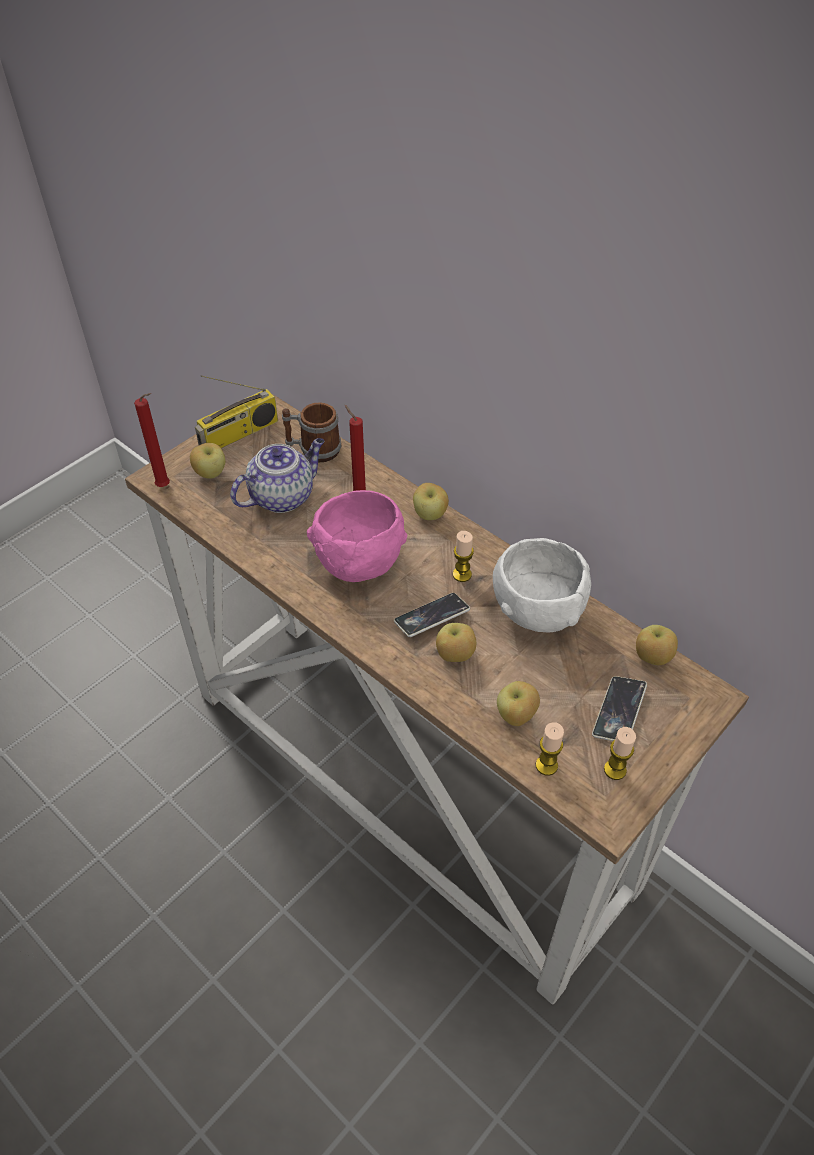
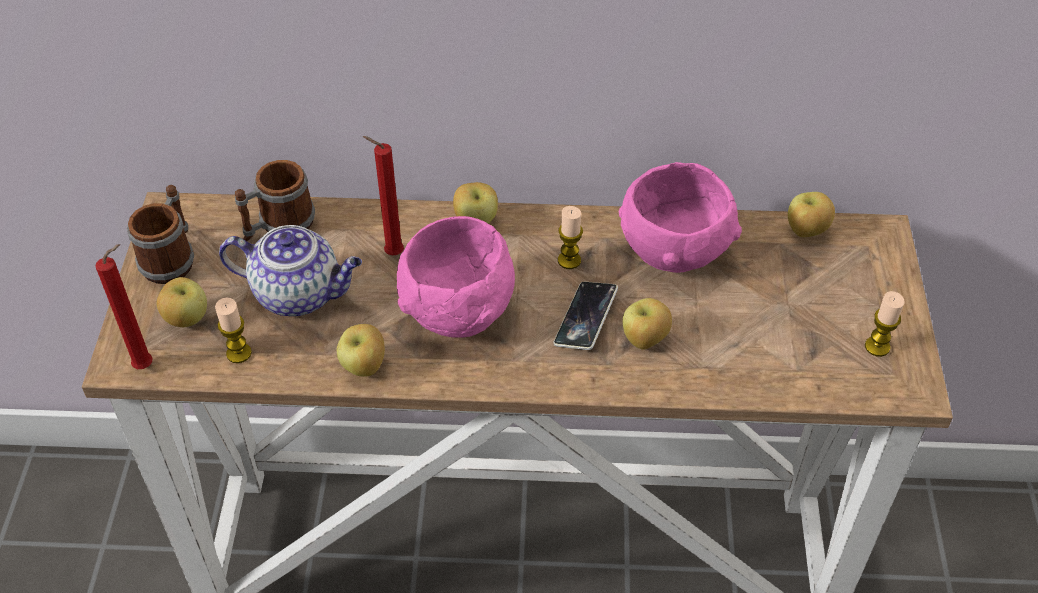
camera: 40 degrees left, 0 degrees up
radio [195,375,278,448] -> mug [127,185,194,284]
teapot [230,438,324,513] -> teapot turned 90 degrees clockwise [219,225,362,316]
white bowl [493,538,591,633] -> pink bowl [619,162,742,273]
apple [497,681,540,726] -> apple moved to [337,324,385,377]
candle [536,722,564,776] -> candle moved to [215,298,252,363]
phone [592,676,647,741] -> none

